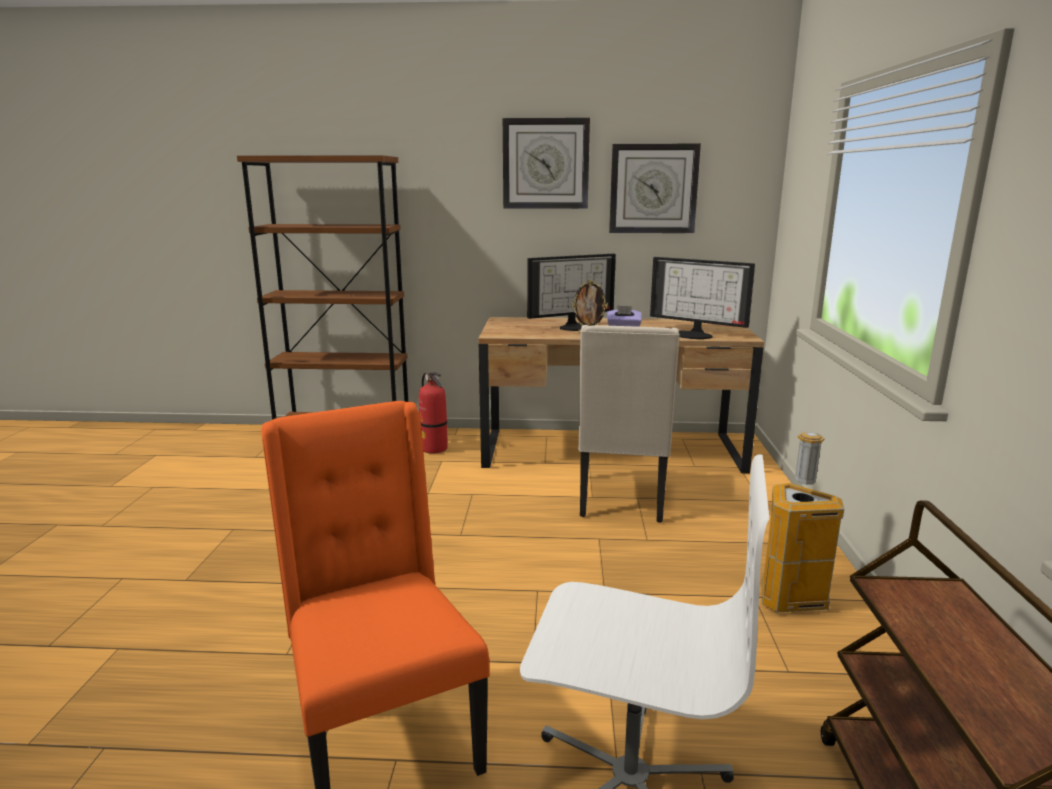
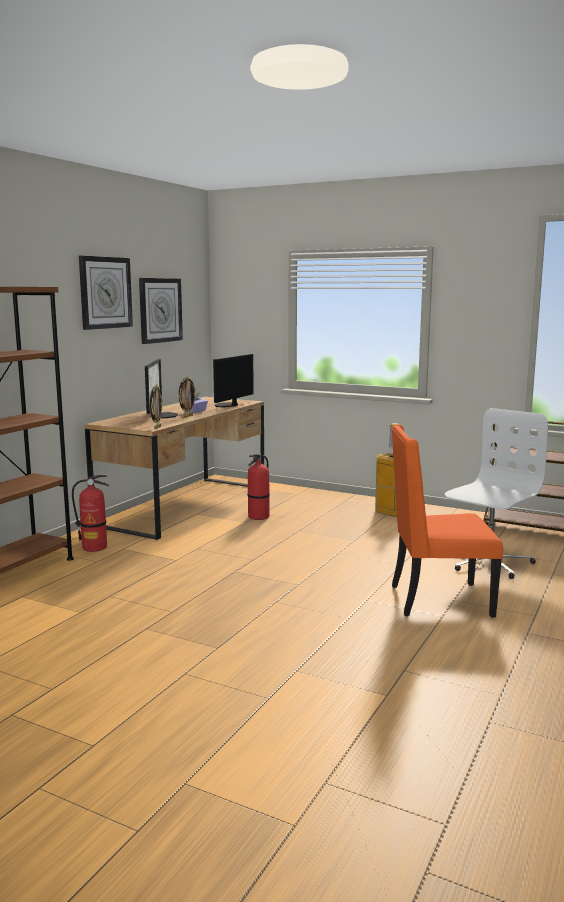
camera: 65 degrees left, 5 degrees down
beige chair [578,325,680,523] -> fire extinguisher [248,454,270,520]
monitor [650,257,755,339] -> monitor turned 150 degrees clockwise [213,354,254,407]
none -> picture frame [150,384,163,430]

